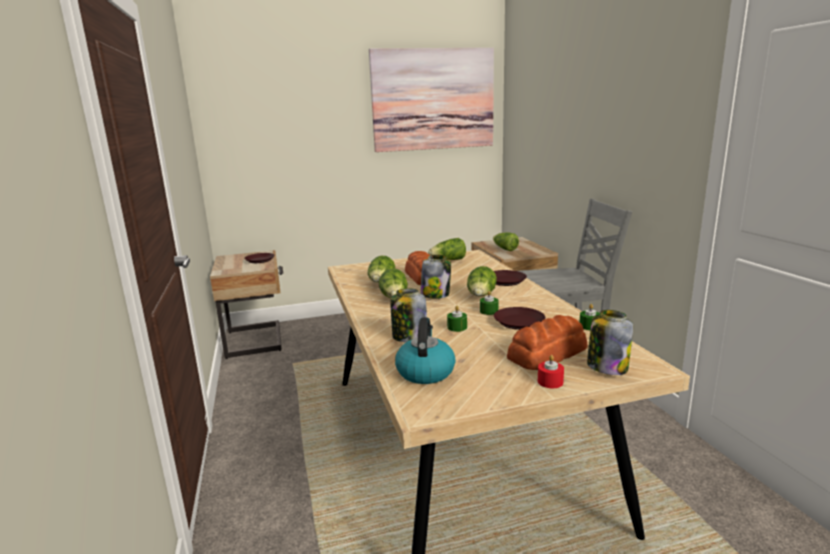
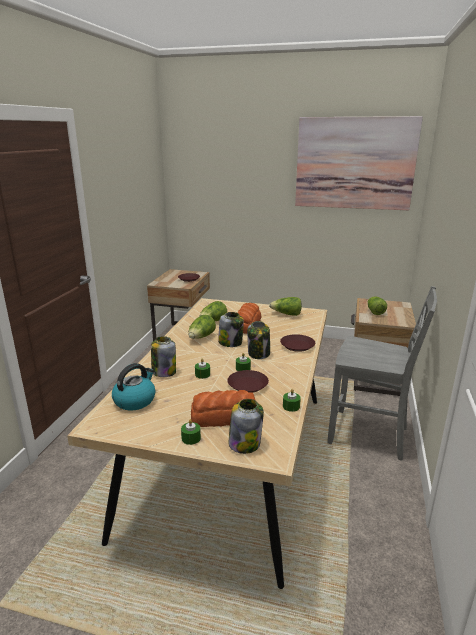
camera: 30 degrees right, 5 degrees up
lettuce [467,266,497,296] -> jar [247,321,270,359]
red candle [538,355,564,388] -> green candle [181,419,201,445]

